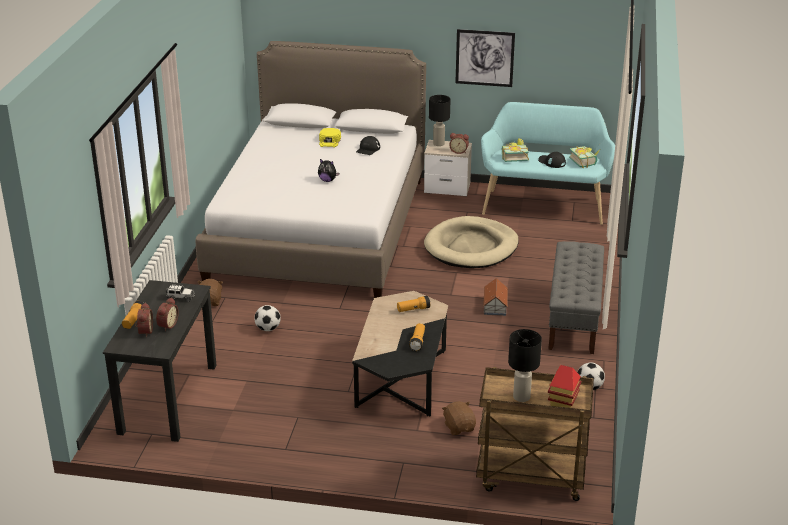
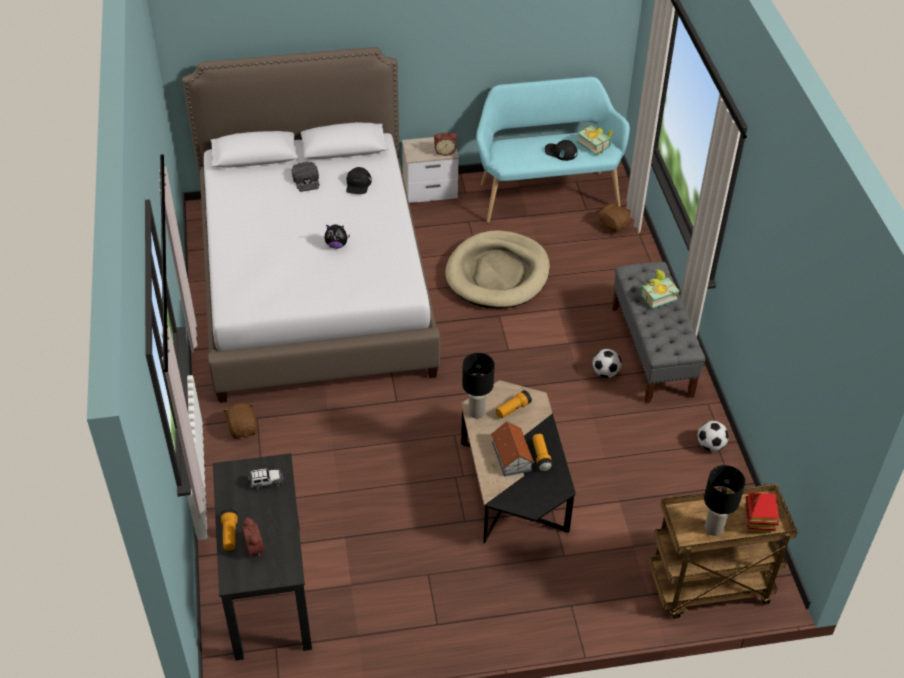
camera: 20 degrees left, 15 degrees up
alarm clock [156,297,179,331] -> none
football [255,305,281,331] -> football moved to [592,349,622,378]
yellow cap [319,128,341,147] -> black cap [292,162,320,192]
black table lamp [429,95,451,146] -> black table lamp moved to [462,353,495,419]
brown plush toy [442,401,476,435] -> brown plush toy moved to [599,202,631,234]
picture [455,29,515,87] -> none
toy house [483,278,508,316] -> toy house moved to [491,421,534,476]
book [502,138,529,162] -> book moved to [640,269,680,309]

